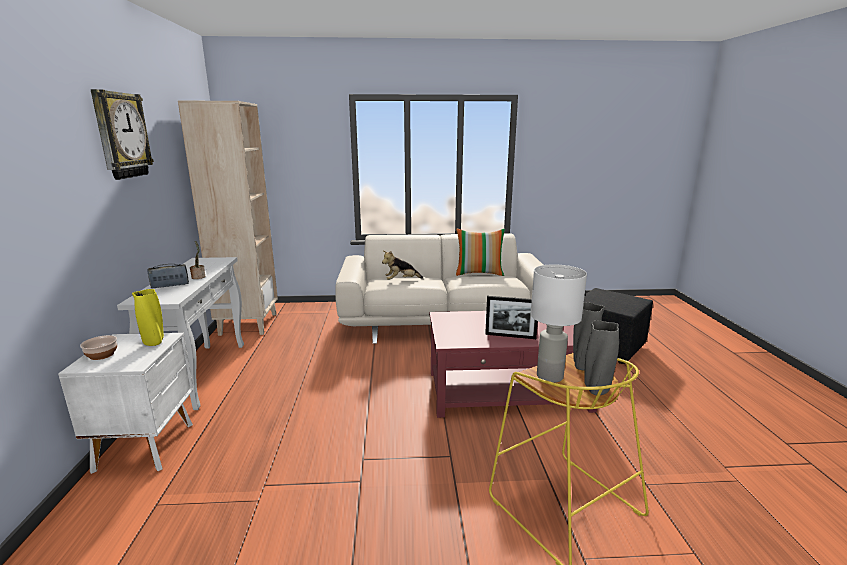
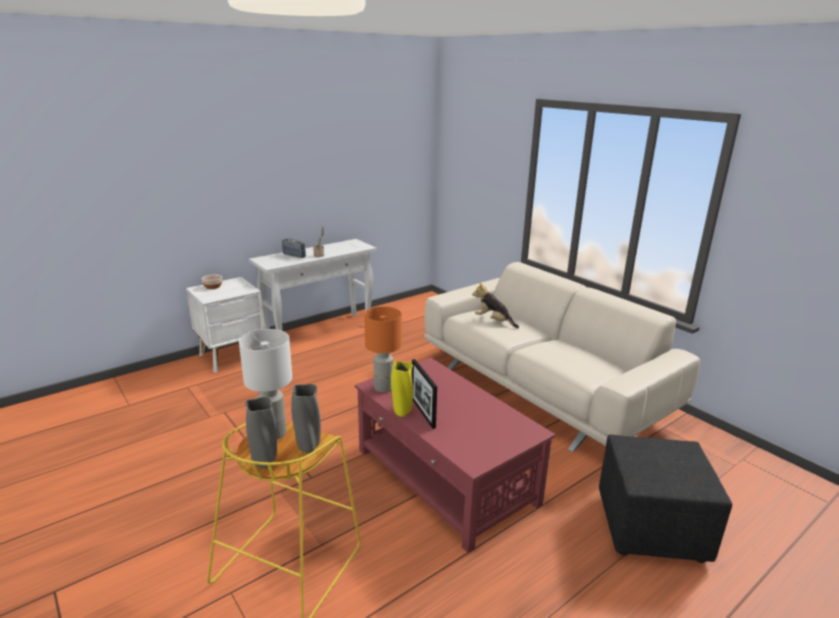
camera: 55 degrees right, 5 degrees up
wall clock [90,89,154,180] -> none
yellow vase [132,289,164,346] -> yellow vase moved to [391,361,413,417]
beige bookcase [178,101,278,336] -> none
pillow [456,229,505,276] -> none
none -> orange table lamp [364,306,402,393]

